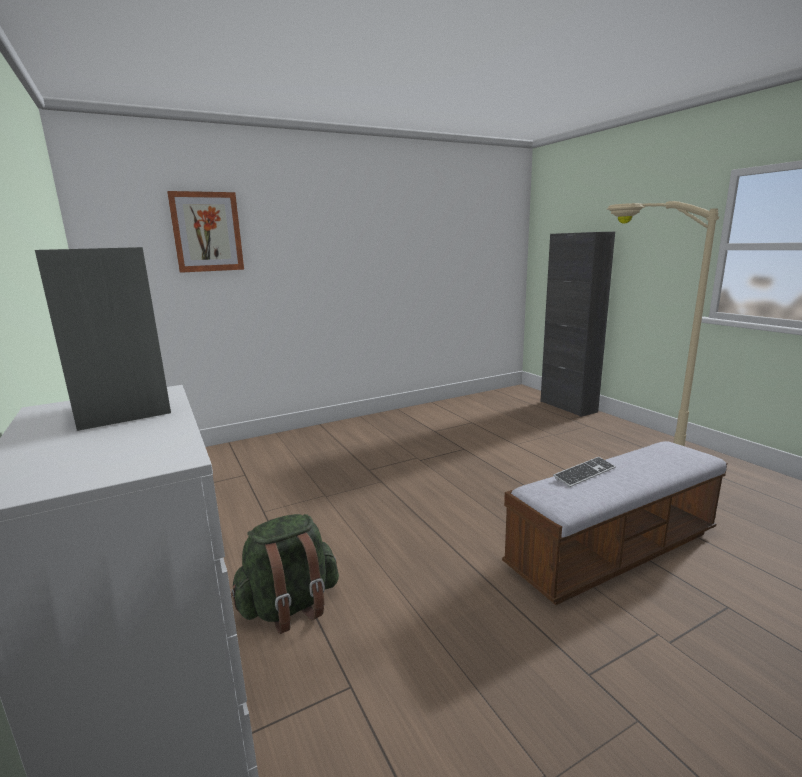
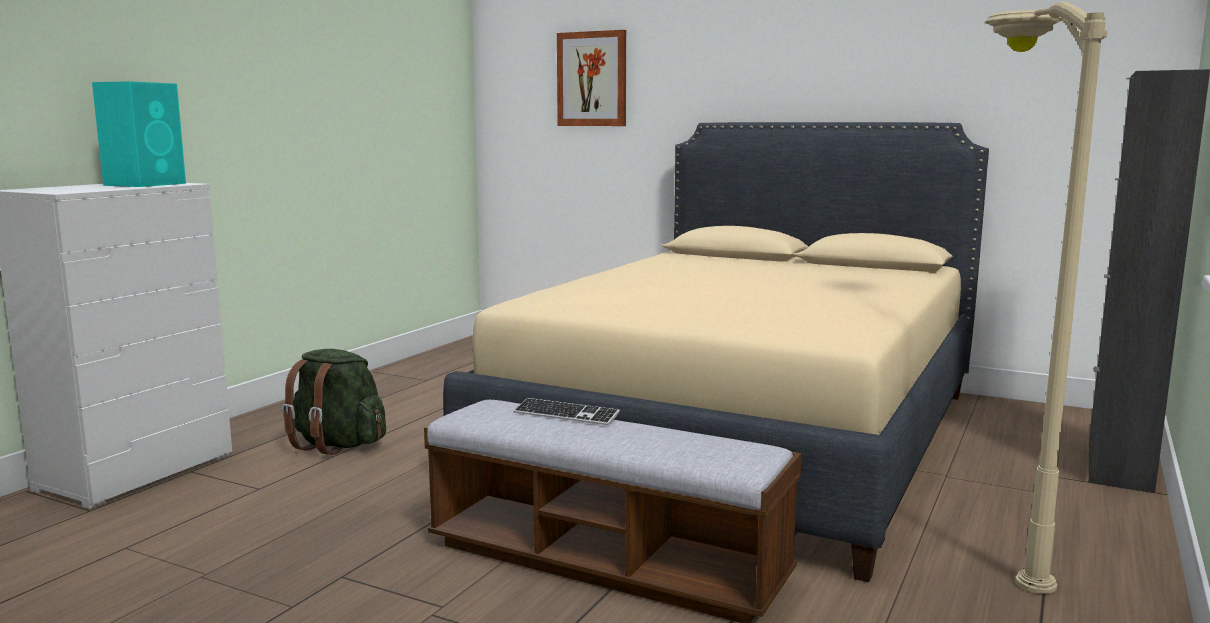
camera: 55 degrees right, 5 degrees down
grey speaker [35,247,171,431] -> turquoise speaker [92,81,186,187]
none -> beige bed [443,122,989,582]

